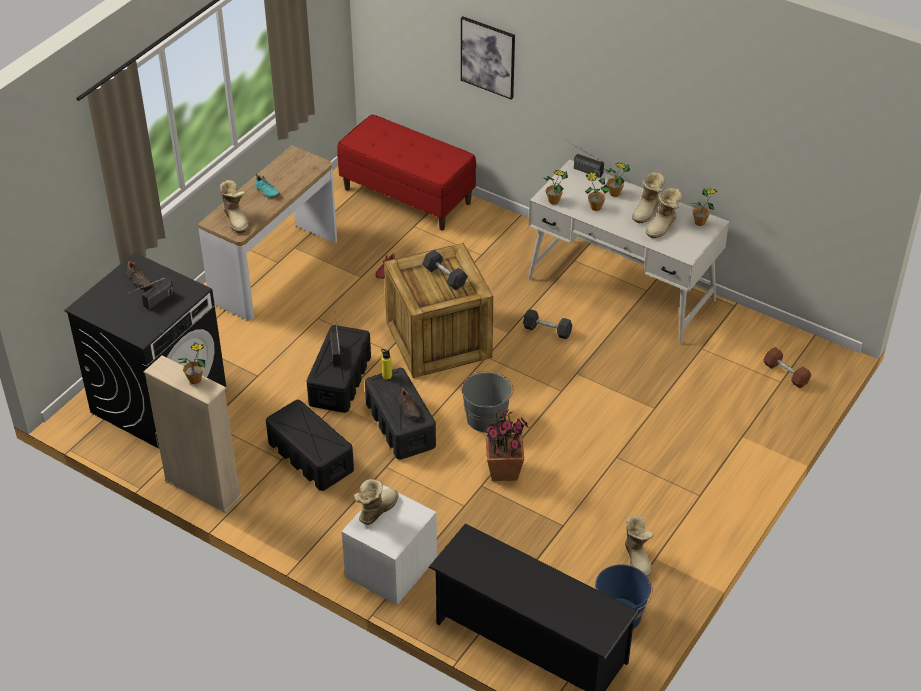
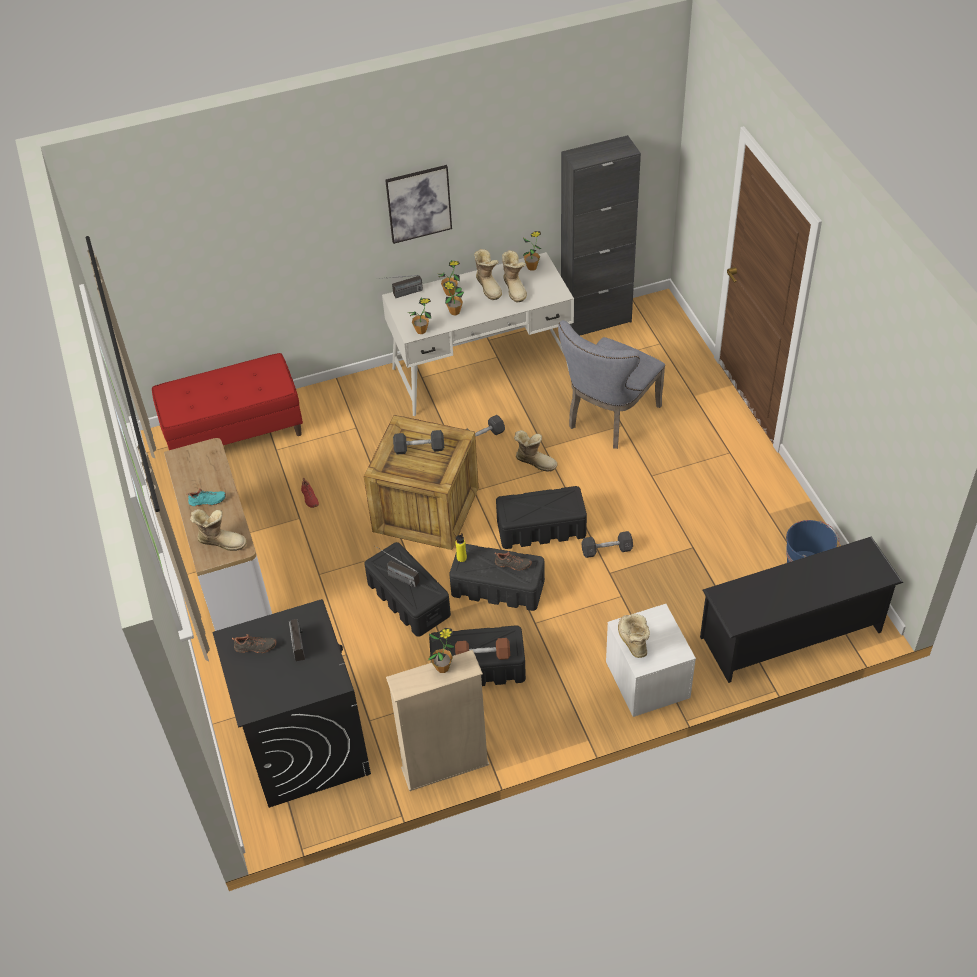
camera: 50 degrees left, 5 degrees up
picture [461,16,515,100] -> picture moved to [385,165,452,244]
grey bucket [462,371,514,432] -> black storage box [496,486,587,549]
potted plant [484,410,529,481] -> grey dumbbell [581,531,633,558]
boot [625,515,654,577] -> boot moved to [514,430,558,471]
brown dumbbell [763,347,811,388] -> brown dumbbell moved to [455,638,510,660]
none -> grey chair [558,320,665,449]
none -> black cabinet [561,135,641,336]

